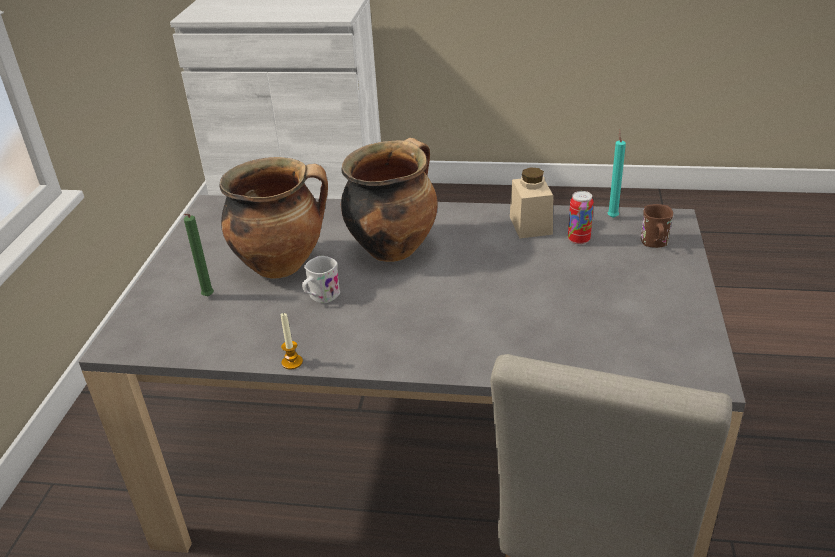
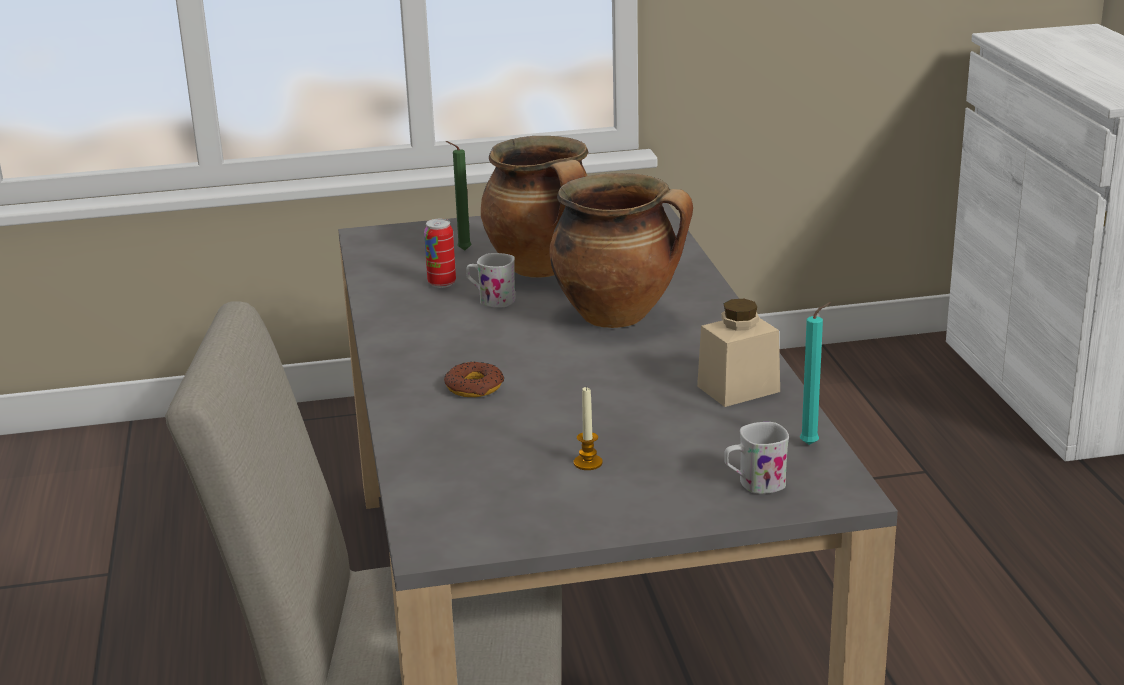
camera: 70 degrees right, 10 degrees down
candle [281,313,303,370] -> candle moved to [574,386,603,470]
can [568,191,594,245] -> can moved to [424,219,456,288]
brown mug [641,204,673,248] -> white mug [724,422,789,494]
none -> donut [444,362,504,397]

